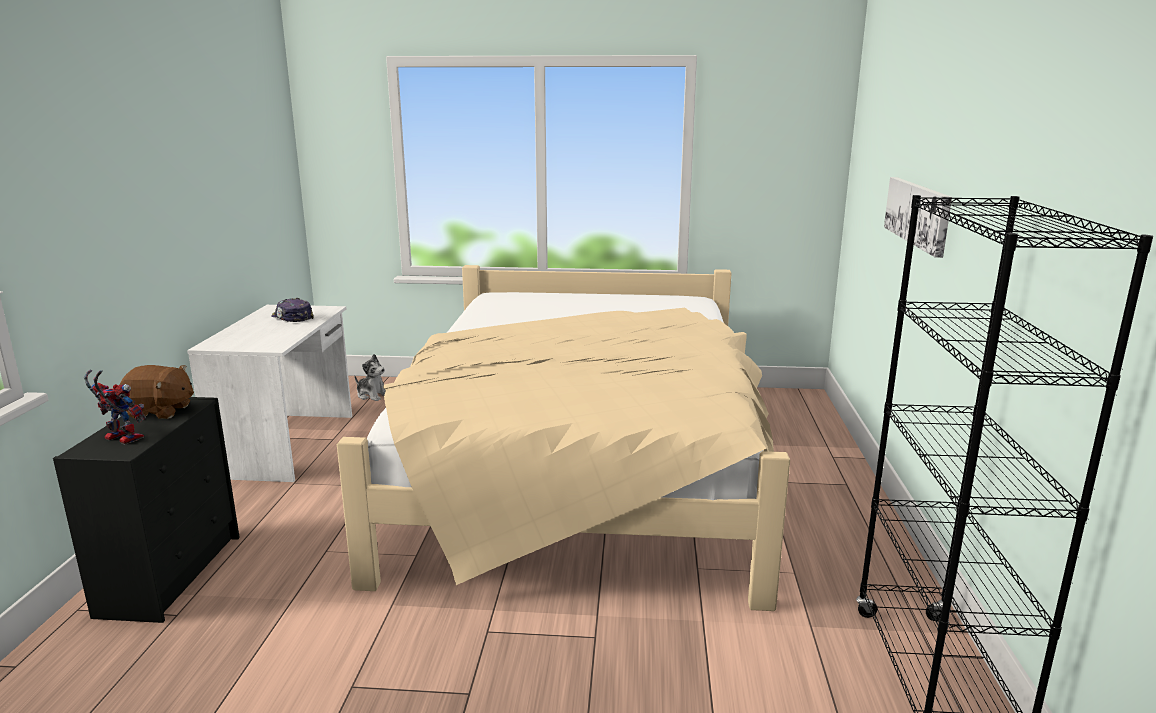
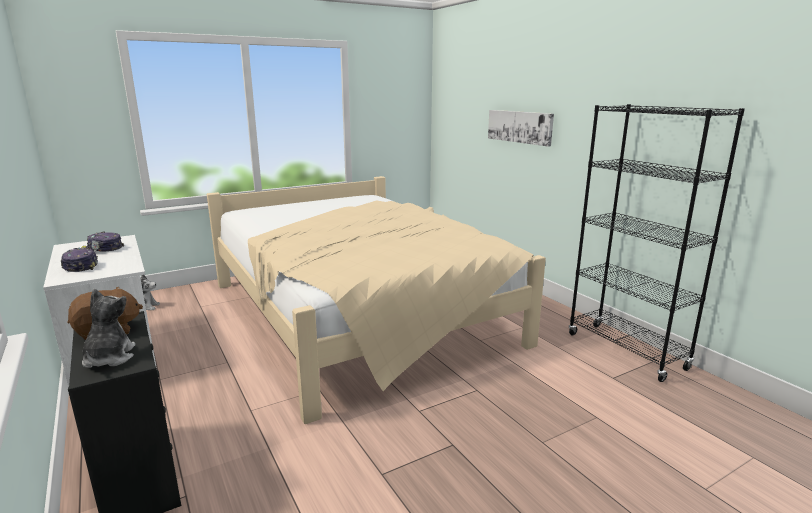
camera: 35 degrees left, 0 degrees up
toy robot [84,370,146,444] -> plush toy [82,289,136,368]
none -> cap [61,248,98,272]

